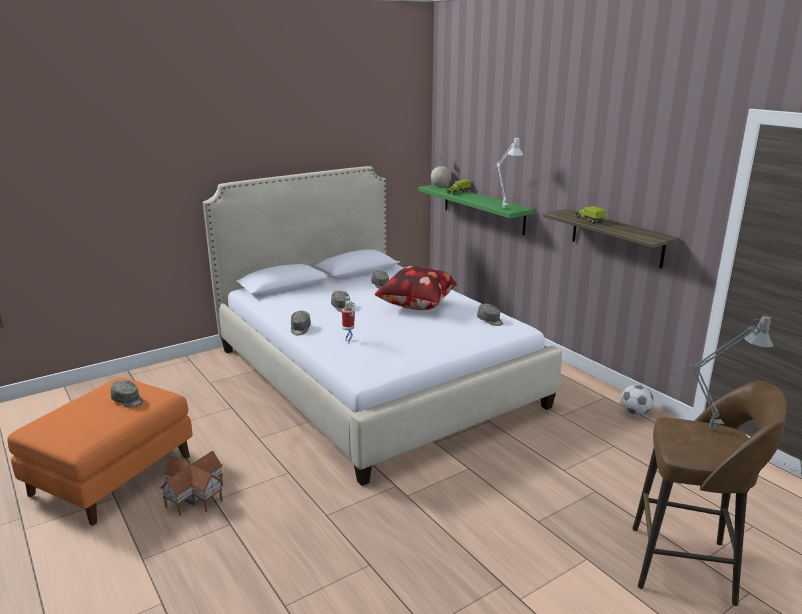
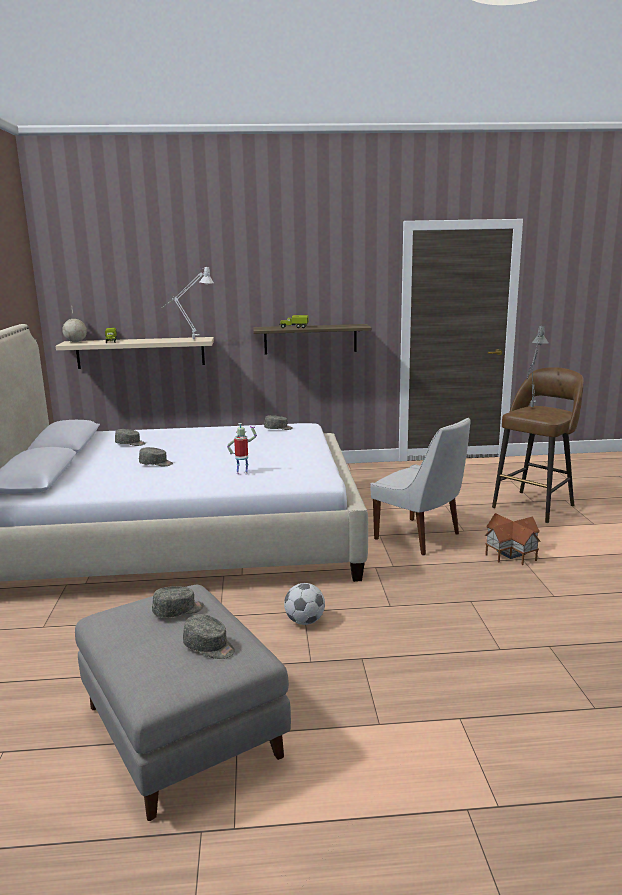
camera: 60 degrees left, 5 degrees down
orange ottoman [7,377,193,526] -> grey ottoman [75,585,291,821]
toy house [160,451,223,516] -> toy house moved to [485,513,540,565]
grey cap [291,311,311,335] -> grey cap moved to [183,614,235,659]
pillow [375,266,458,310] -> none
green shelf [418,185,534,235] -> beige shelf [56,337,214,369]
football [621,384,654,415] -> football moved to [284,583,325,625]
none -> white chair [370,418,471,555]

